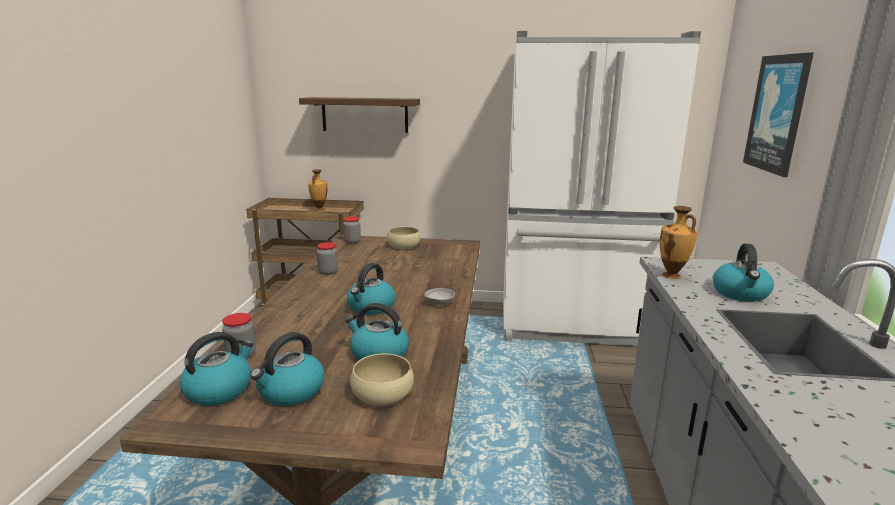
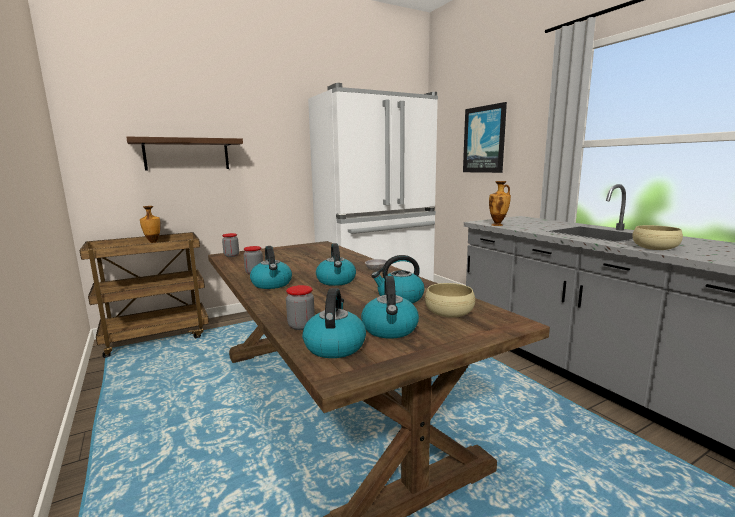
camera: 35 degrees left, 5 degrees down
beige bowl [387,227,420,249] -> beige bowl moved to [632,225,683,250]
kettle [713,244,774,302] -> kettle moved to [250,246,292,289]

